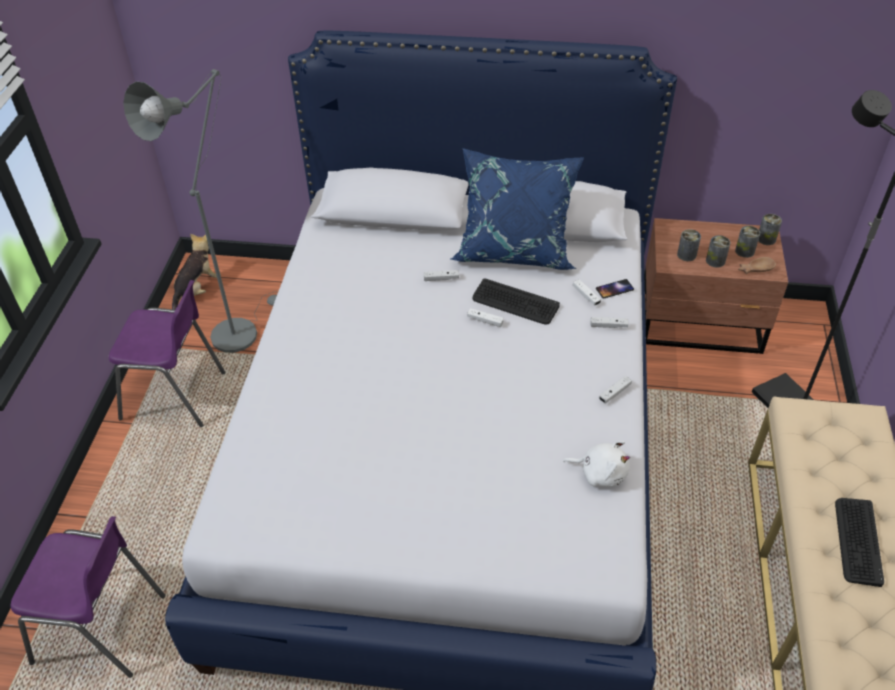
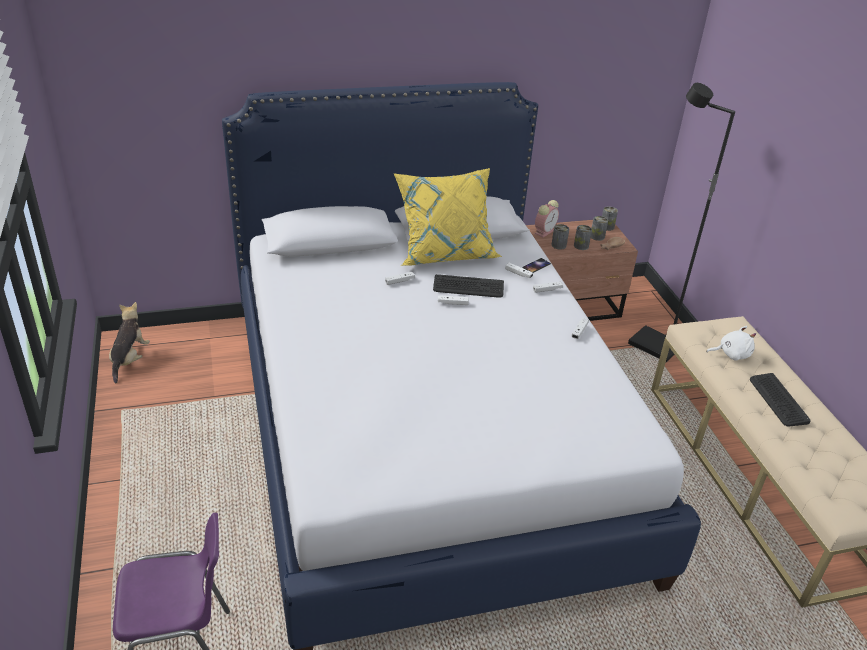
camera: 25 degrees left, 10 degrees down
purple chair [109,280,226,427] -> none
grey floor lamp [123,69,277,353] -> none
blue pillow [450,148,584,270] -> yellow pillow [394,168,502,266]
white plush toy [563,441,630,487] -> white plush toy moved to [706,326,756,361]
none -> alarm clock [535,200,559,238]

